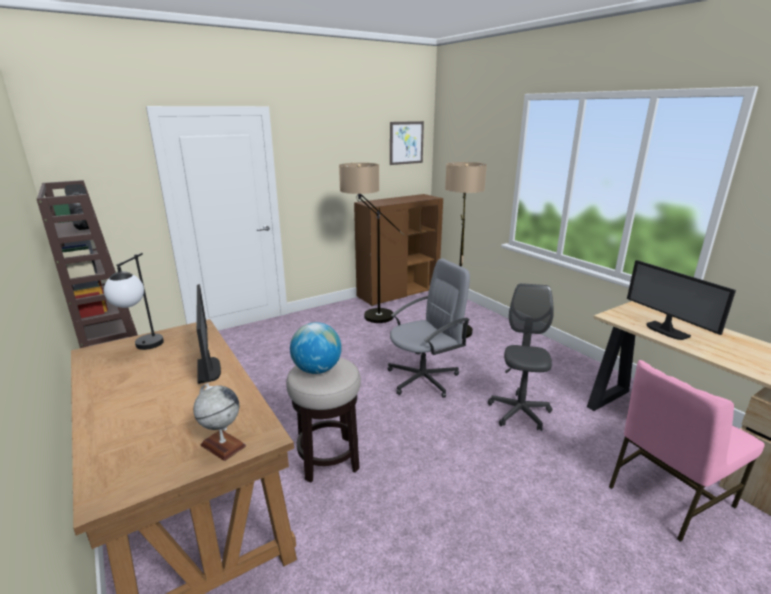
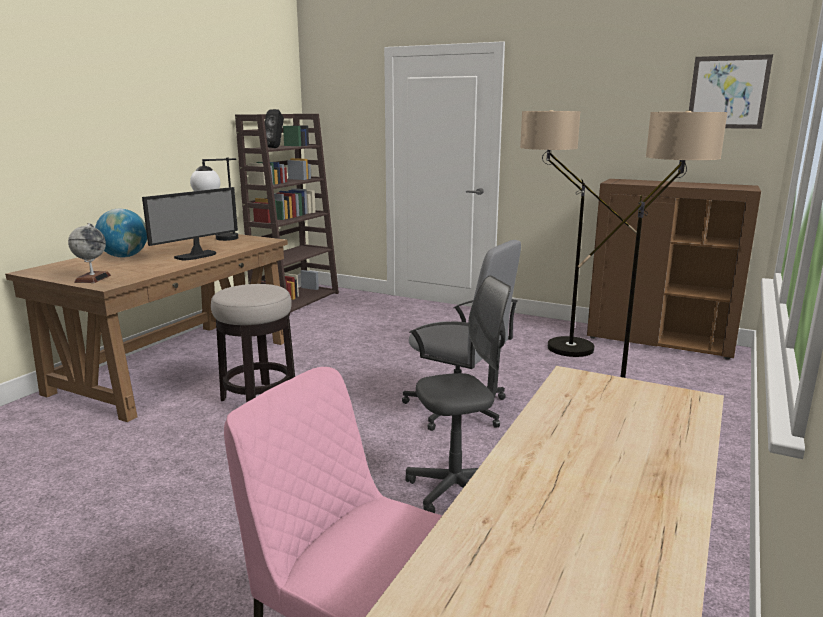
camera: 60 degrees right, 5 degrees down
globe [290,322,342,374] -> globe moved to [95,209,147,257]
monitor [627,260,736,340] -> none

